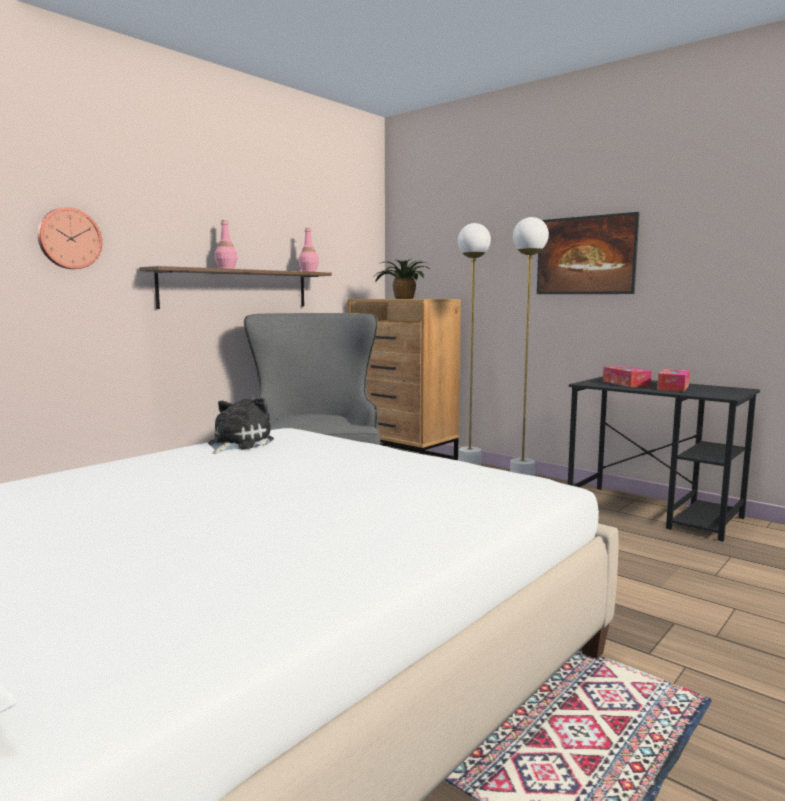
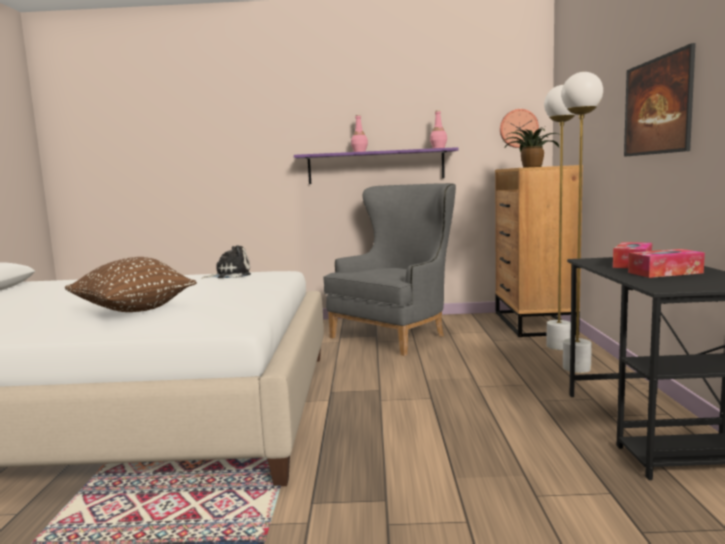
camera: 50 degrees right, 0 degrees up
wall clock [37,207,102,269] -> wall clock moved to [500,109,539,148]
brown shelf [139,266,332,309] -> purple shelf [294,147,459,184]
none -> brown pillow [65,257,197,312]

